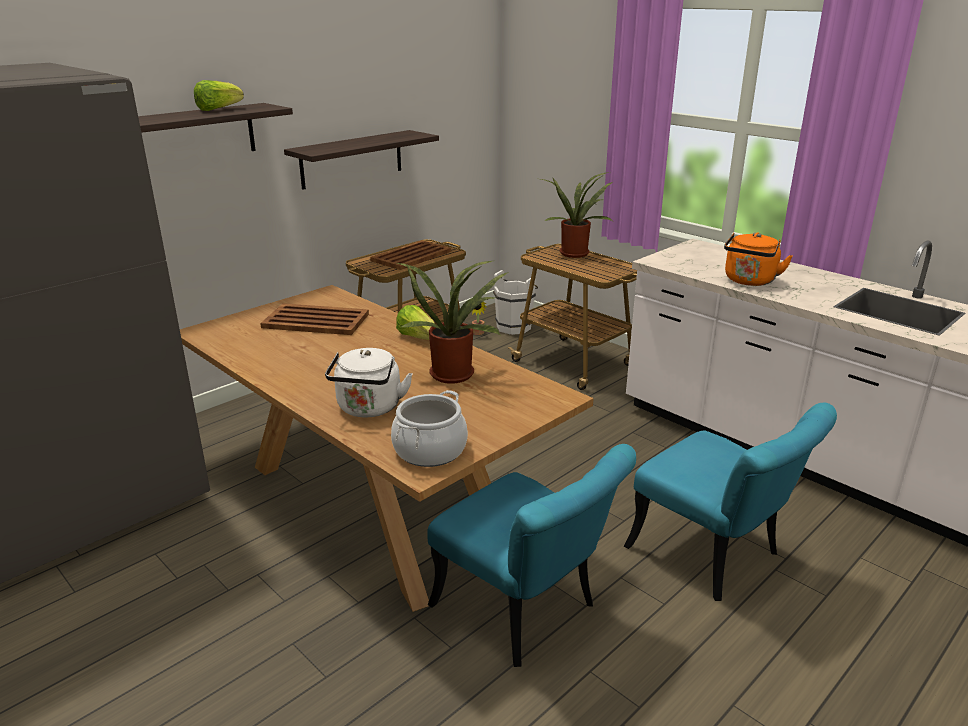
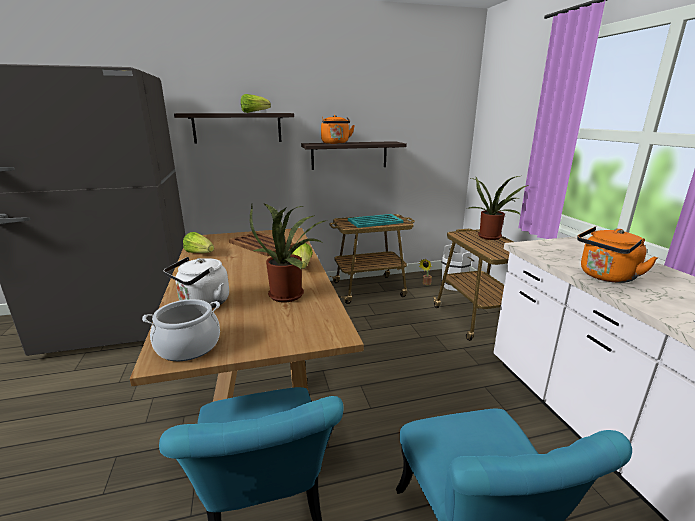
camera: 30 degrees right, 5 degrees down
brown tray [370,240,451,270] -> turquoise tray [348,214,404,228]
none -> lettuce [183,232,214,253]
none -> orange kettle [321,115,355,144]

